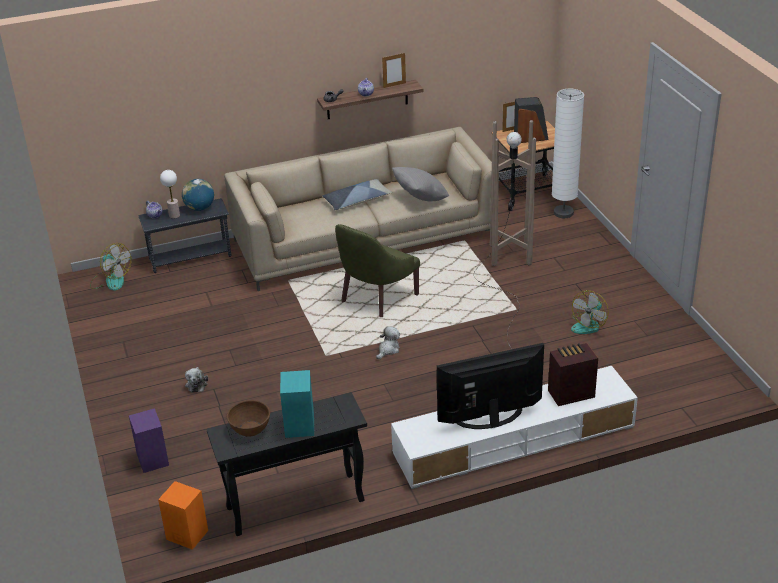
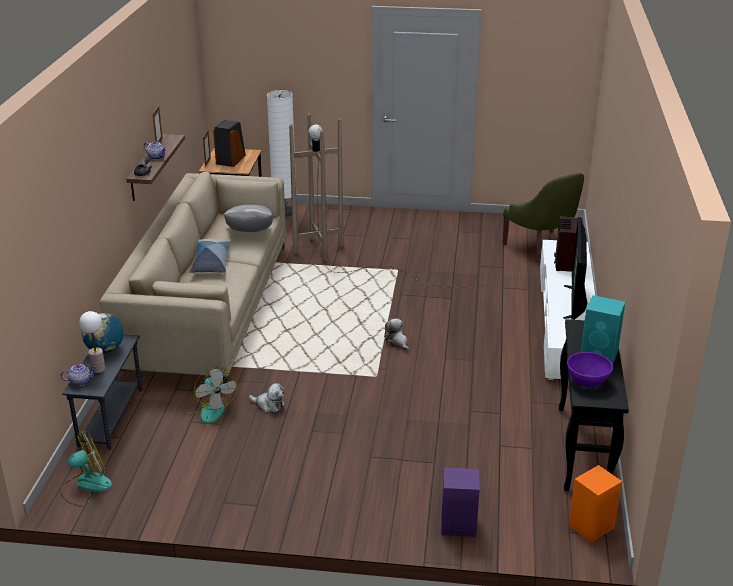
camera: 65 degrees left, 5 degrees down
plush toy [185,367,208,393] -> plush toy moved to [249,383,285,412]
brown bowl [227,400,270,437] -> purple bowl [567,352,613,388]
green armchair [335,224,420,317] -> green armchair moved to [503,173,584,262]
fan [571,290,608,334] -> fan moved to [182,367,237,424]

